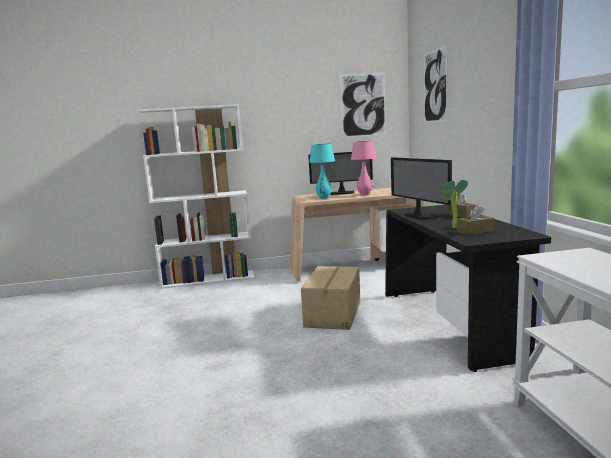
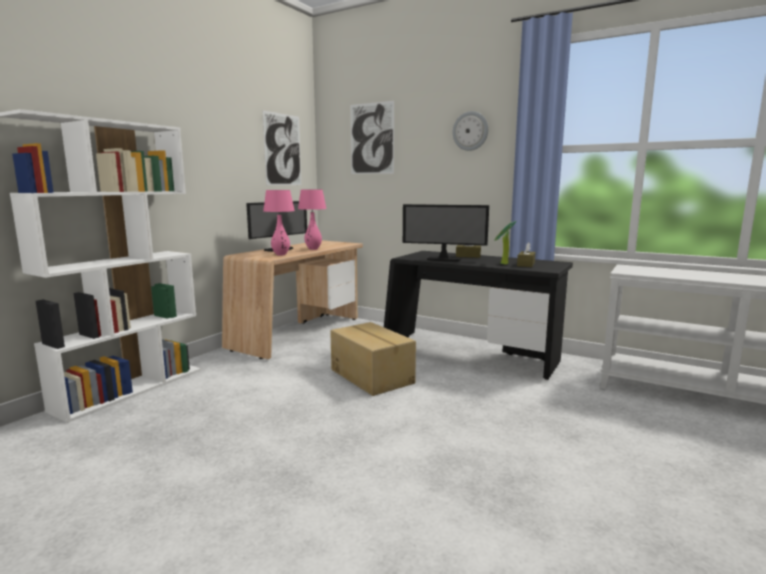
camera: 50 degrees left, 0 degrees up
turquoise table lamp [309,143,335,199] -> pink table lamp [263,190,295,256]
none -> wall clock [453,111,488,151]

